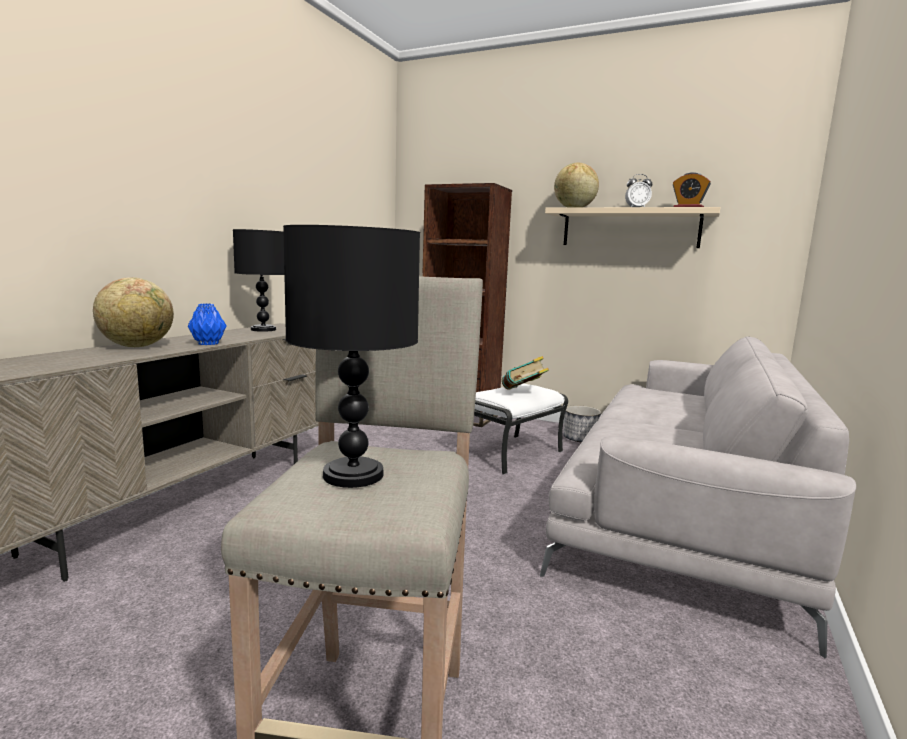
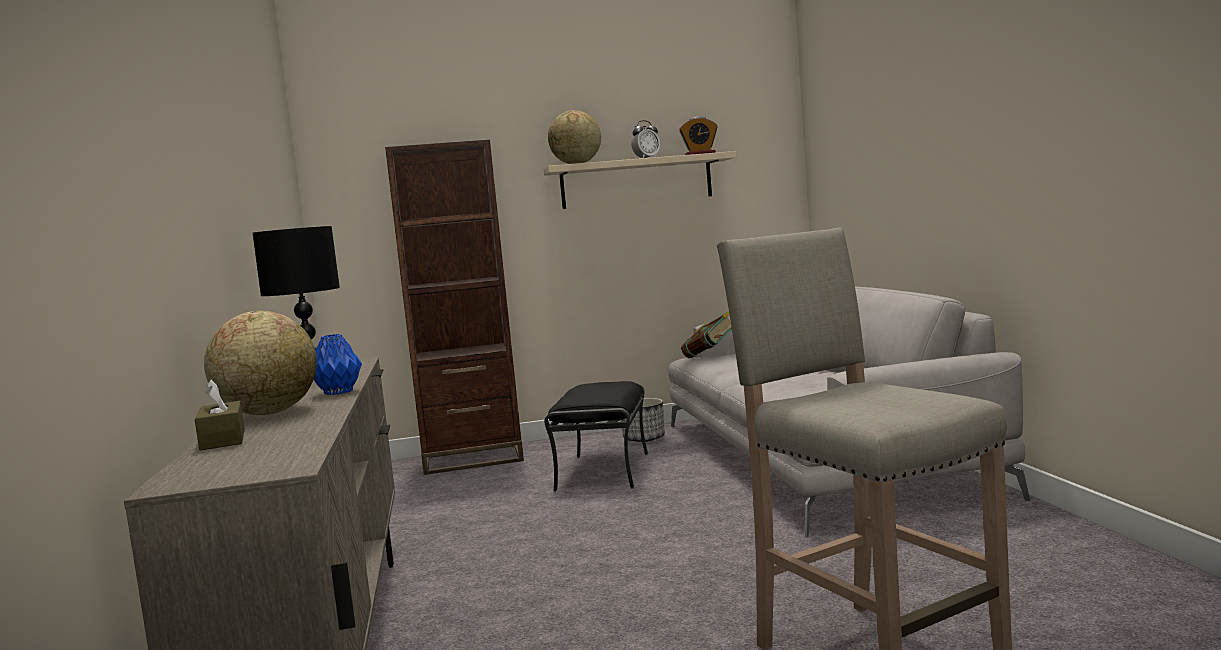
camera: 35 degrees left, 5 degrees down
black table lamp [283,225,420,488] -> none
white ottoman [474,384,568,475] -> black ottoman [544,381,648,492]
book [502,356,549,390] -> book moved to [681,311,732,358]
none -> brown tissue box [195,380,245,451]

